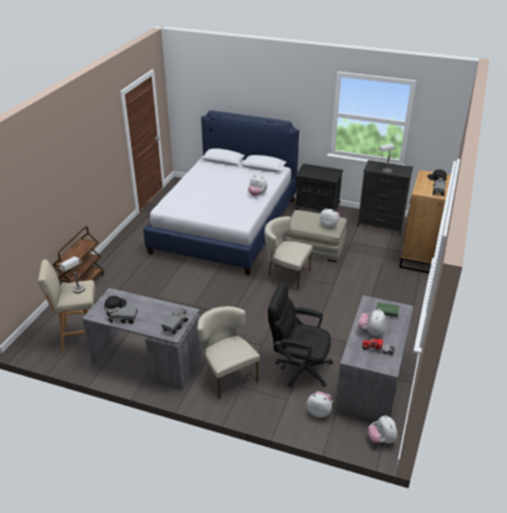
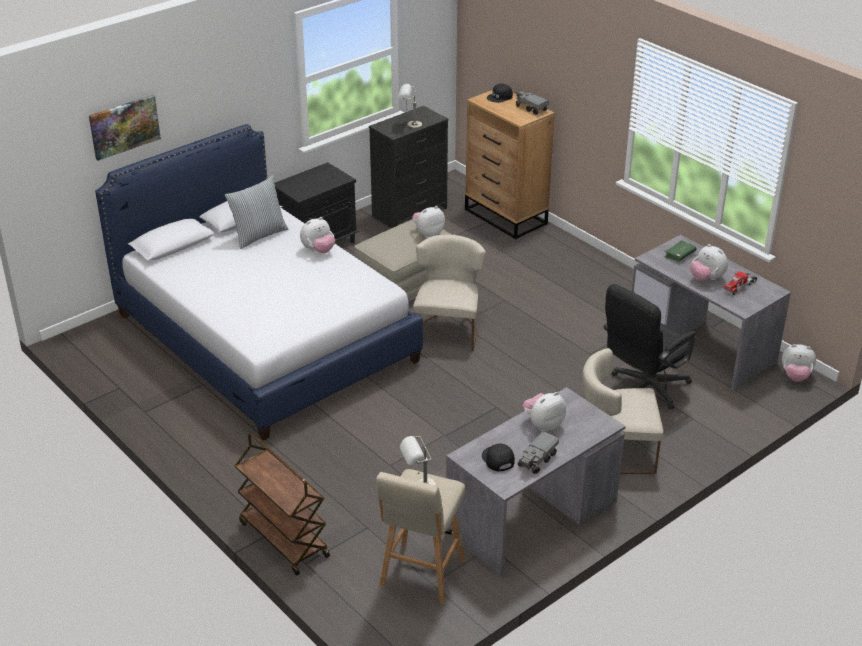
camera: 60 degrees left, 0 degrees up
toy truck [162,309,188,335] -> none
beige chair [264,216,313,290] -> beige chair turned 135 degrees clockwise [413,234,486,350]
plush toy [307,391,333,418] -> plush toy moved to [523,392,566,432]
none -> picture [89,95,161,160]
none -> pillow [225,175,288,249]

